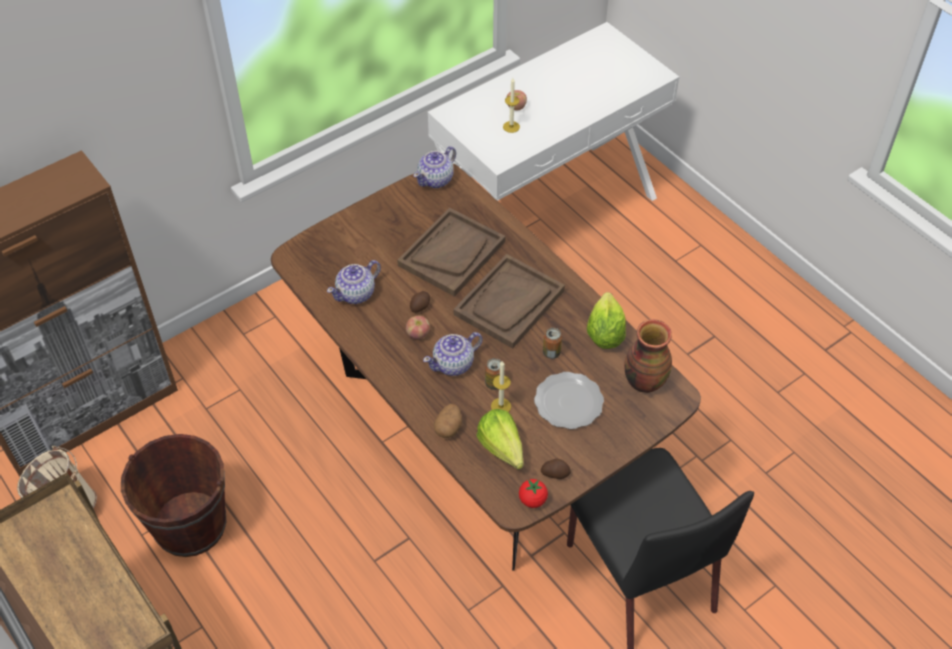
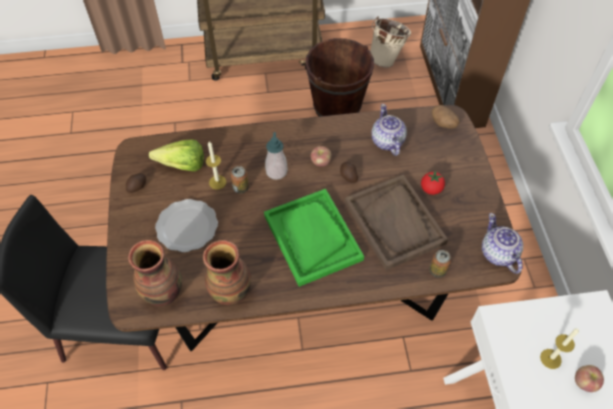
camera: 120 degrees right, 5 degrees up
teapot [423,332,482,376] -> soap dispenser [265,132,288,180]
potato [434,404,462,438] -> potato moved to [432,105,460,129]
brown tray [454,254,565,349] -> green tray [264,189,364,287]
tomato [519,479,548,508] -> tomato moved to [421,171,445,195]
can [543,328,562,359] -> can moved to [429,250,451,278]
lettuce [587,292,626,349] -> vase [203,240,251,305]

